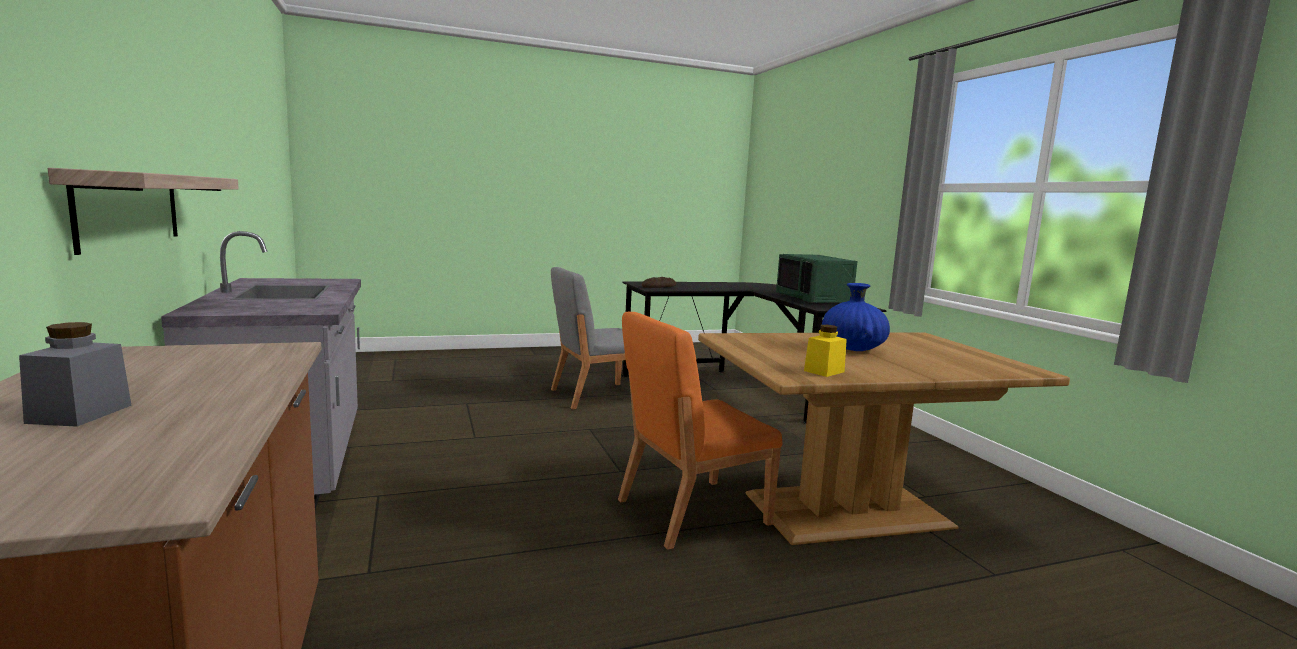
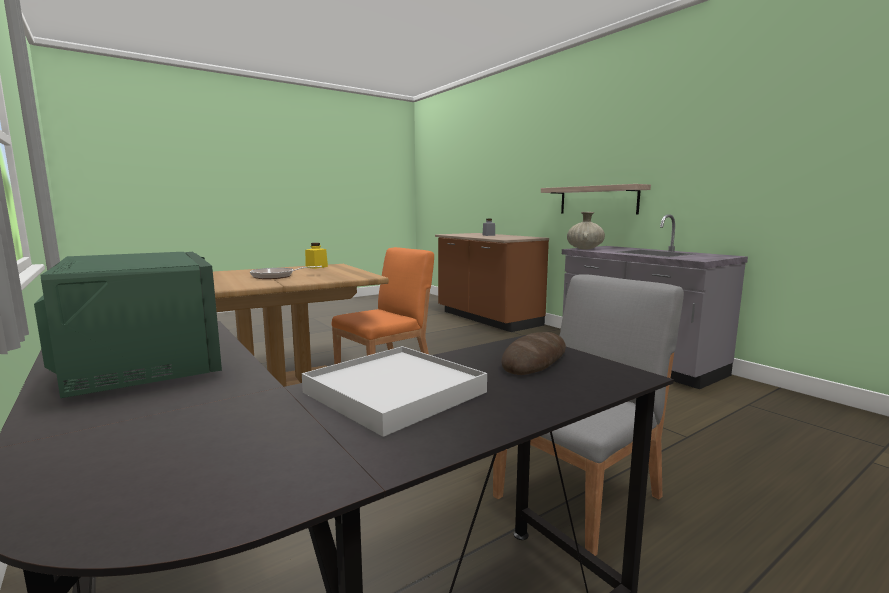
camera: 165 degrees right, 0 degrees up
blue vase [822,283,890,351] -> frying pan [250,266,322,279]
none -> white tray [302,346,487,437]
none -> beige vase [567,212,605,249]

